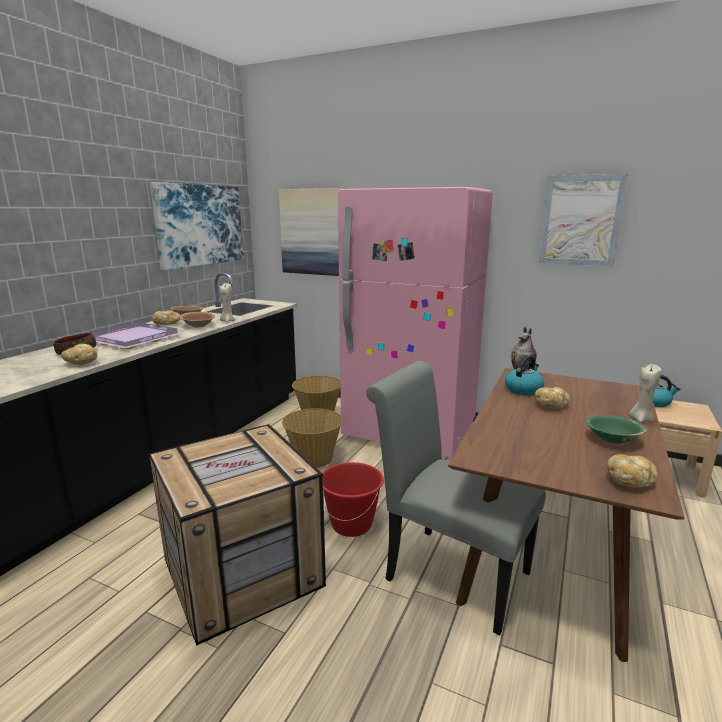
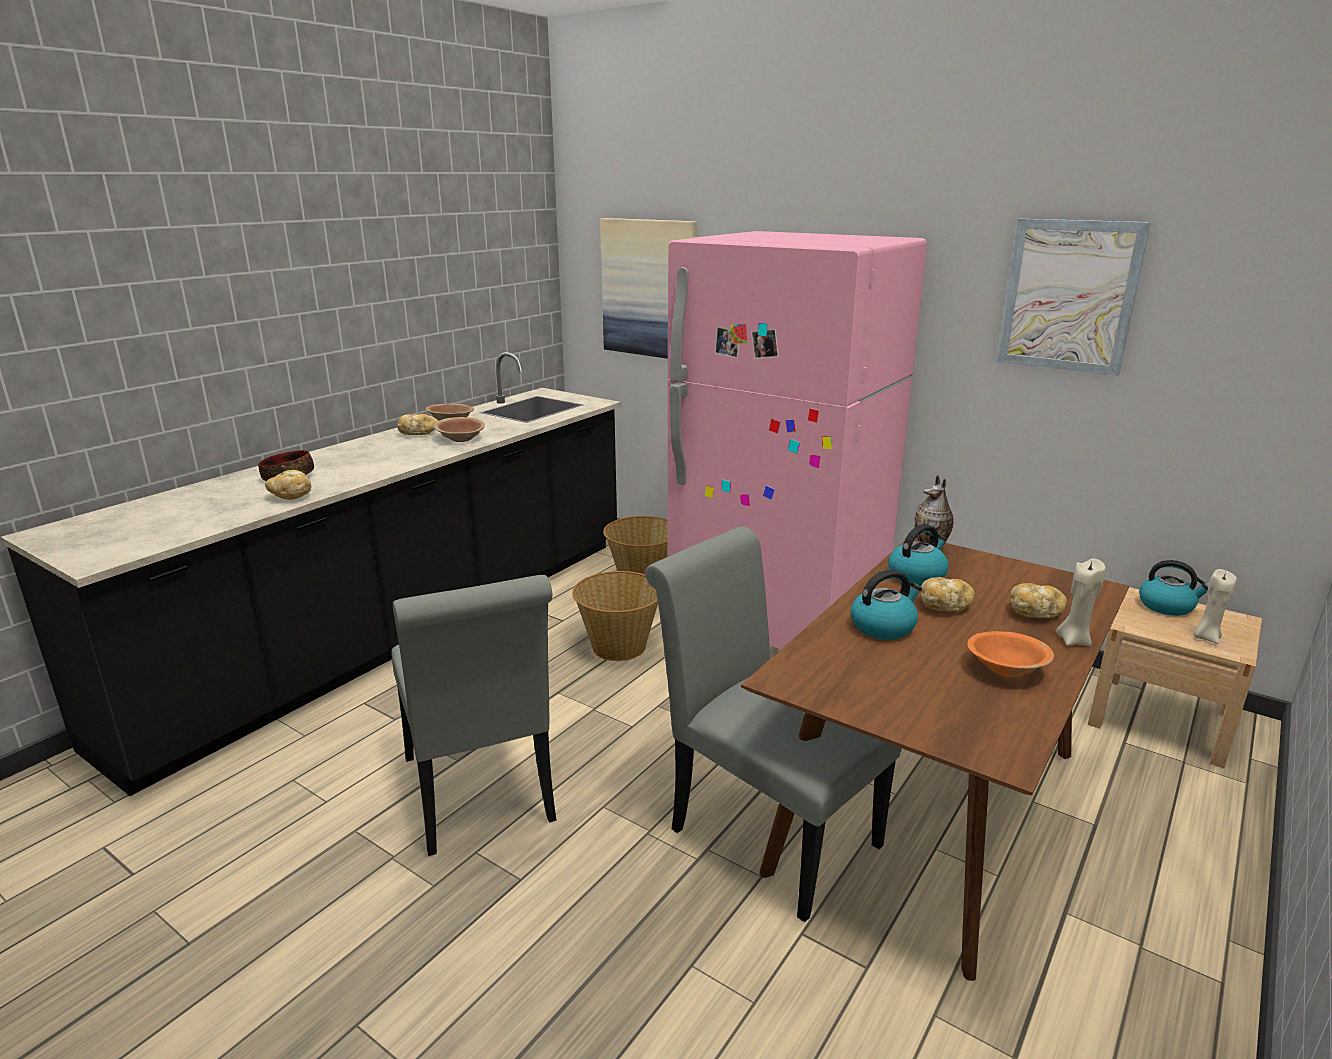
camera: 10 degrees right, 5 degrees up
purple tray [92,322,183,349] -> none
crate [149,424,326,646] -> grey chair [391,575,556,856]
picture [150,182,243,270] -> none
beige candle [219,283,235,322] -> beige candle moved to [1193,569,1237,644]
red bucket [322,462,384,537] -> none
green bowl [586,415,647,444] -> orange bowl [967,631,1054,677]
bread [607,454,658,488] -> bread moved to [1010,583,1067,618]
none -> kettle [851,569,922,640]

